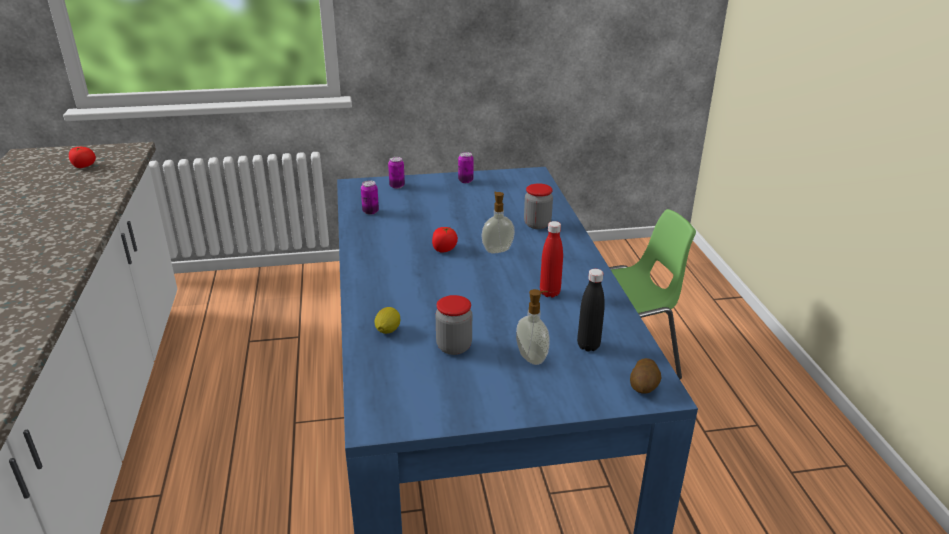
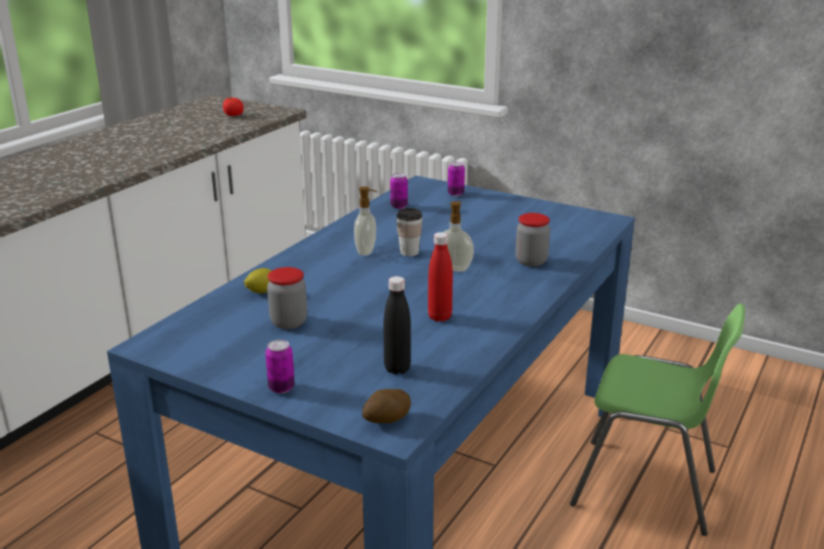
camera: 40 degrees right, 5 degrees down
tomato [432,227,458,252] -> cup [396,208,422,256]
can [458,152,474,183] -> can moved to [265,340,295,394]
soap dispenser [516,289,550,365] -> soap dispenser moved to [354,186,377,256]

